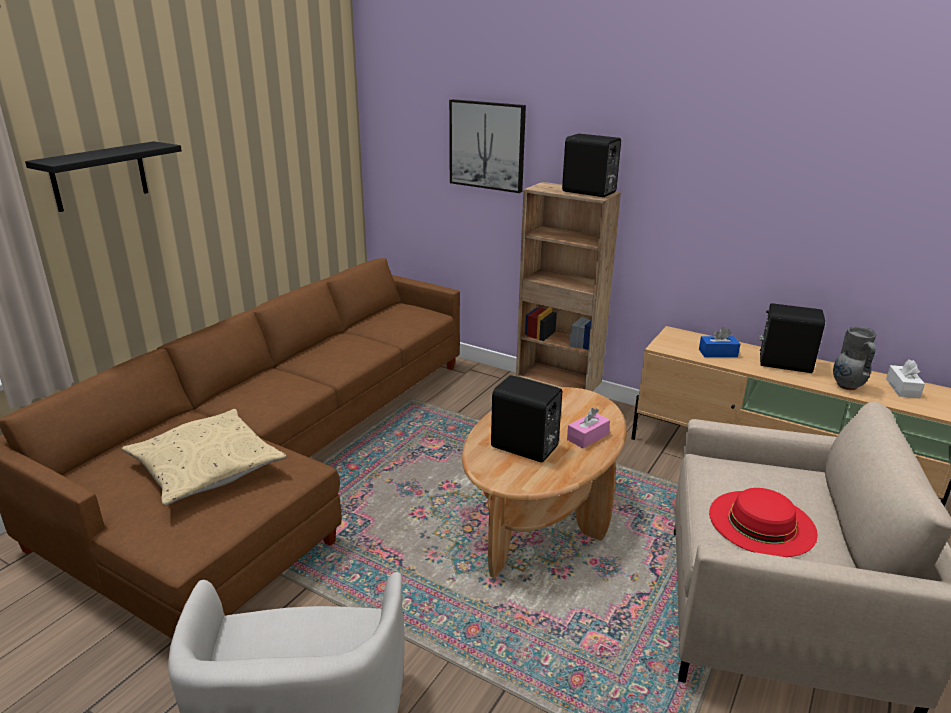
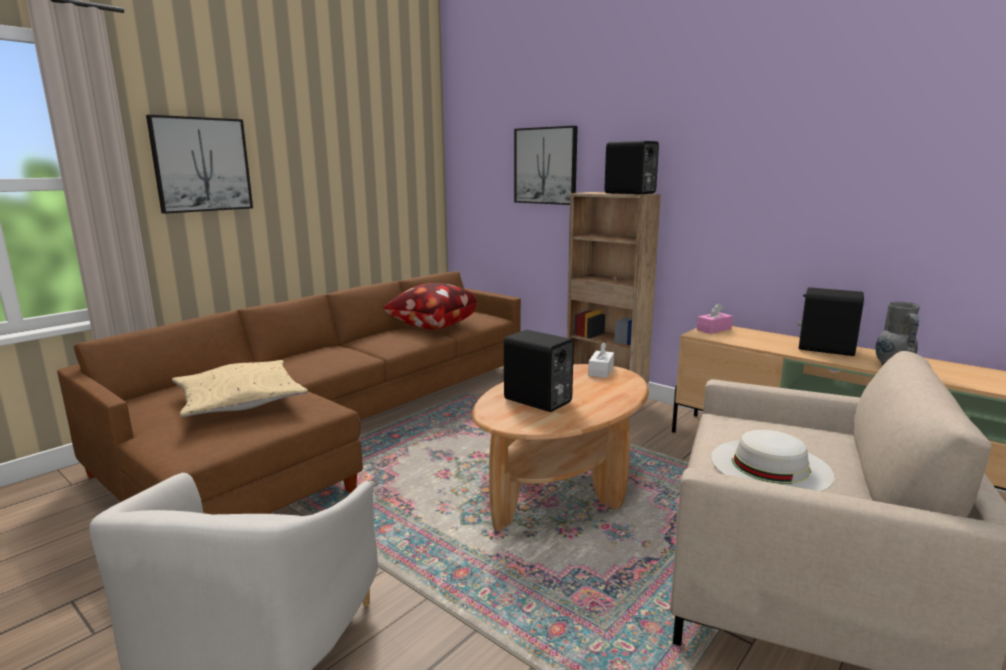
camera: 10 degrees right, 10 degrees down
black shelf [25,141,182,212] -> picture [146,115,253,214]
pink tissue box [567,408,610,448] -> pink tissue box moved to [697,303,733,334]
blue tissue box [699,327,740,357] -> none
red hat [709,488,818,557] -> white hat [711,430,835,492]
white tissue box [886,359,925,398] -> white tissue box moved to [588,342,614,378]
none -> pillow [384,283,477,329]

